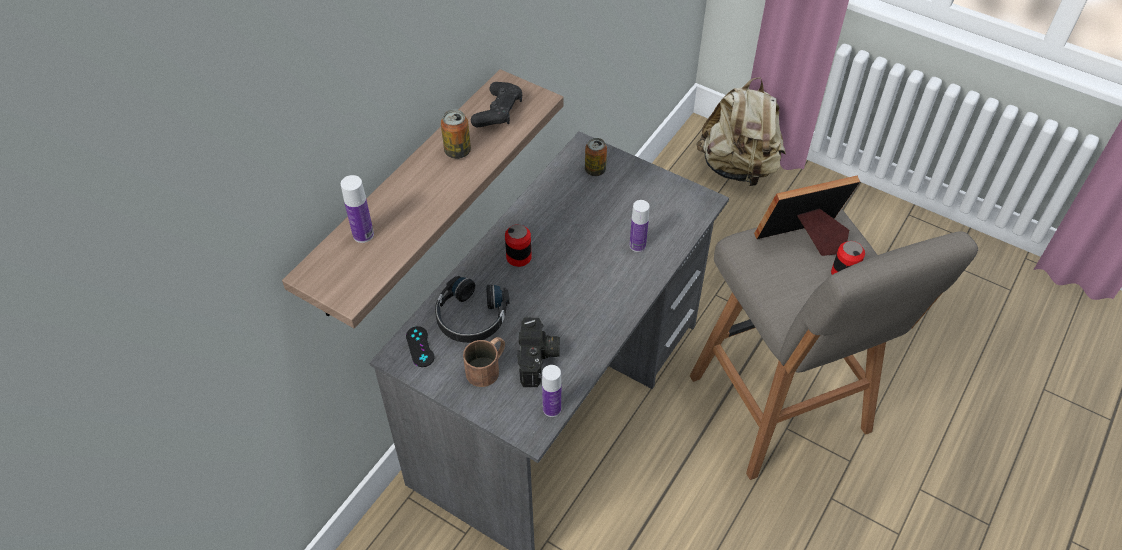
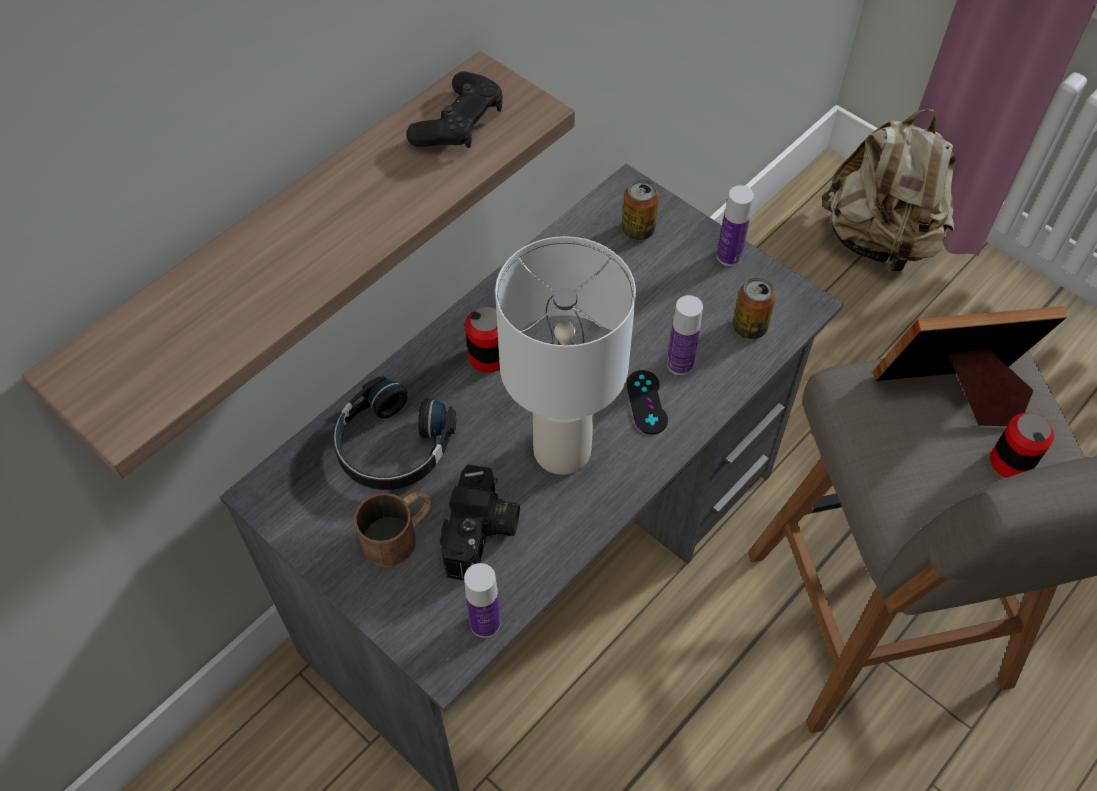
camera: 10 degrees right, 5 degrees up
bottle [341,175,374,243] -> bottle moved to [717,185,754,266]
black game controller [406,326,435,367] -> black game controller moved to [627,370,668,434]
can [441,110,471,159] -> can moved to [733,277,776,339]
none -> white table lamp [495,236,636,475]

